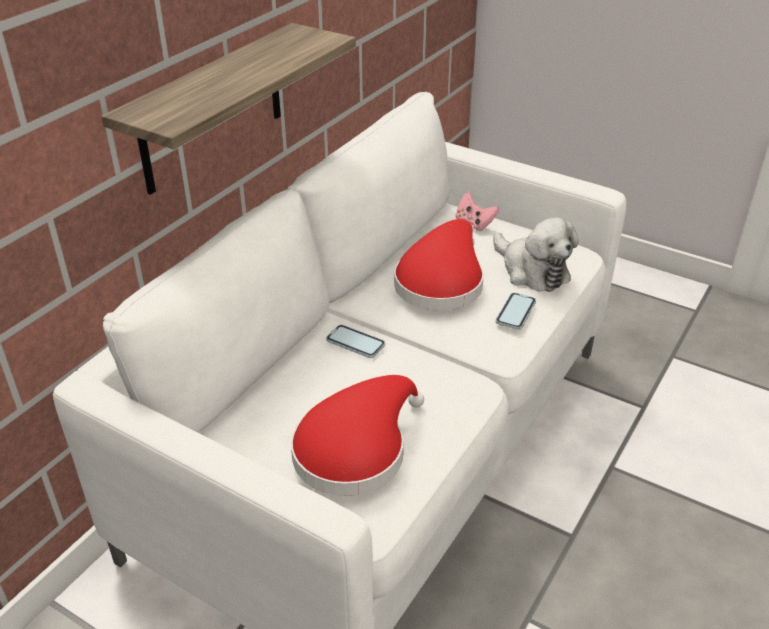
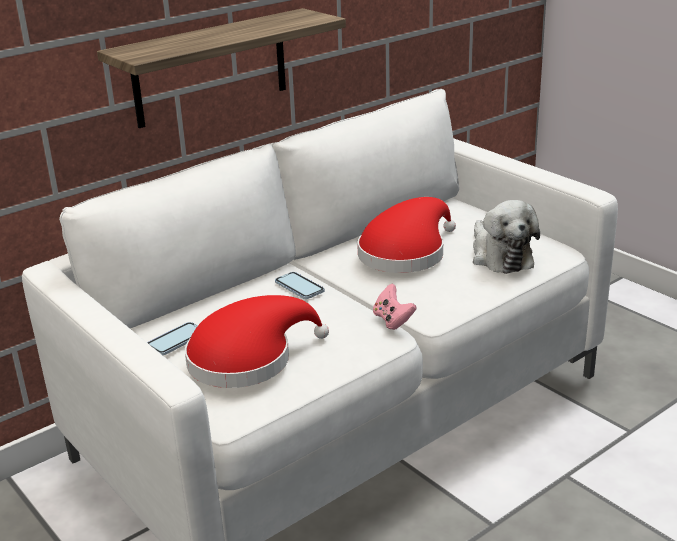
camera: 20 degrees right, 10 degrees down
pink game controller [456,192,499,231] -> pink game controller moved to [373,283,417,330]
phone [496,293,536,330] -> phone moved to [147,322,198,355]

